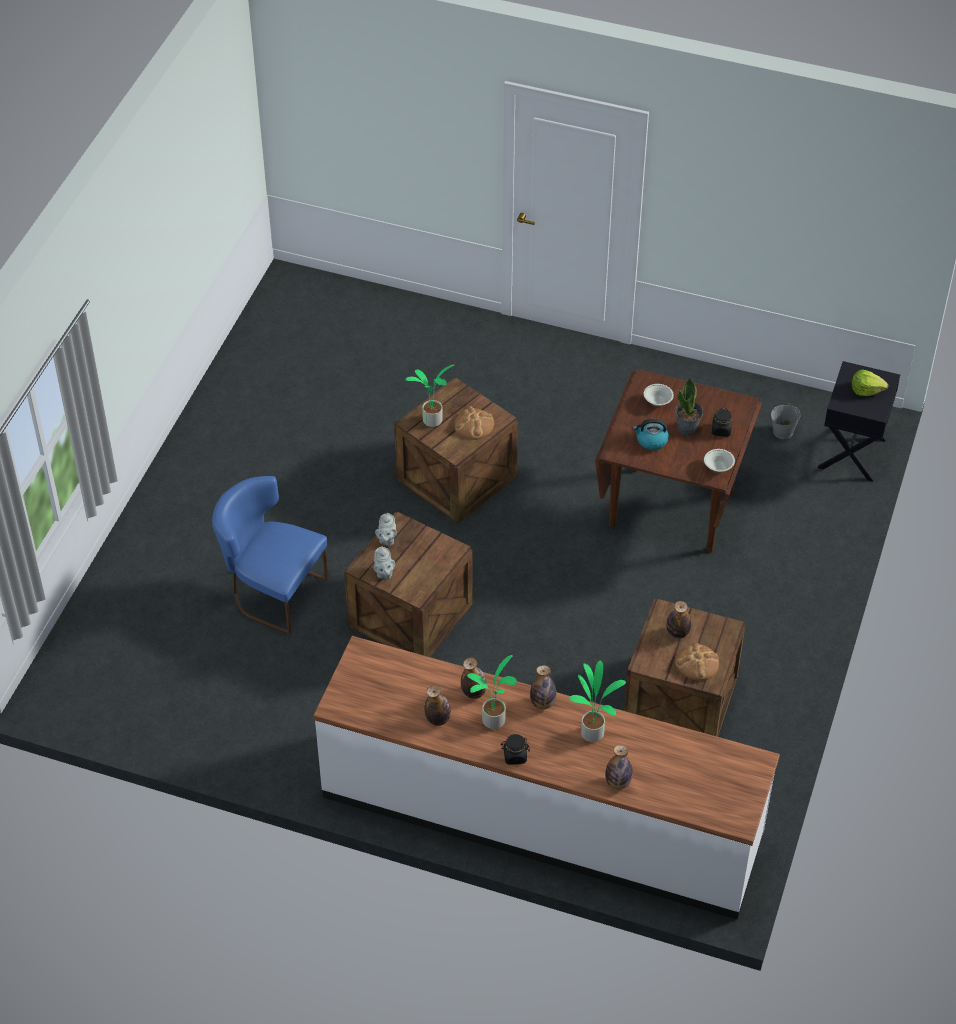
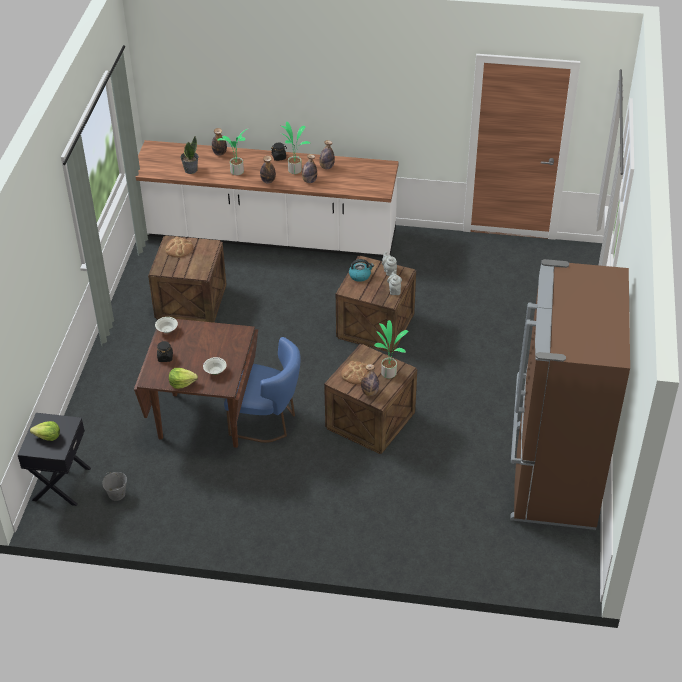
camera: 170 degrees right, 5 degrees down
blue chair [212,476,328,634] -> blue chair moved to [224,337,301,443]
kettle [632,419,669,450] -> kettle moved to [349,259,374,282]
bottle [666,601,691,639] -> bottle moved to [361,364,379,396]
potted plant [675,378,703,435] -> potted plant moved to [180,136,198,174]
none -> lettuce [169,368,198,389]
none -> brown fridge [510,259,630,530]

